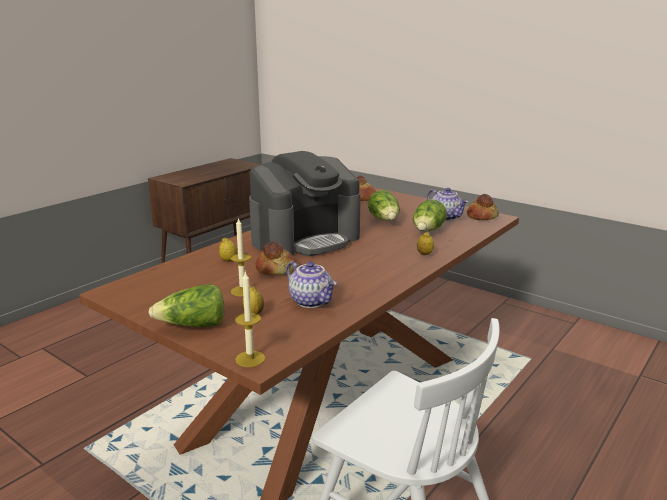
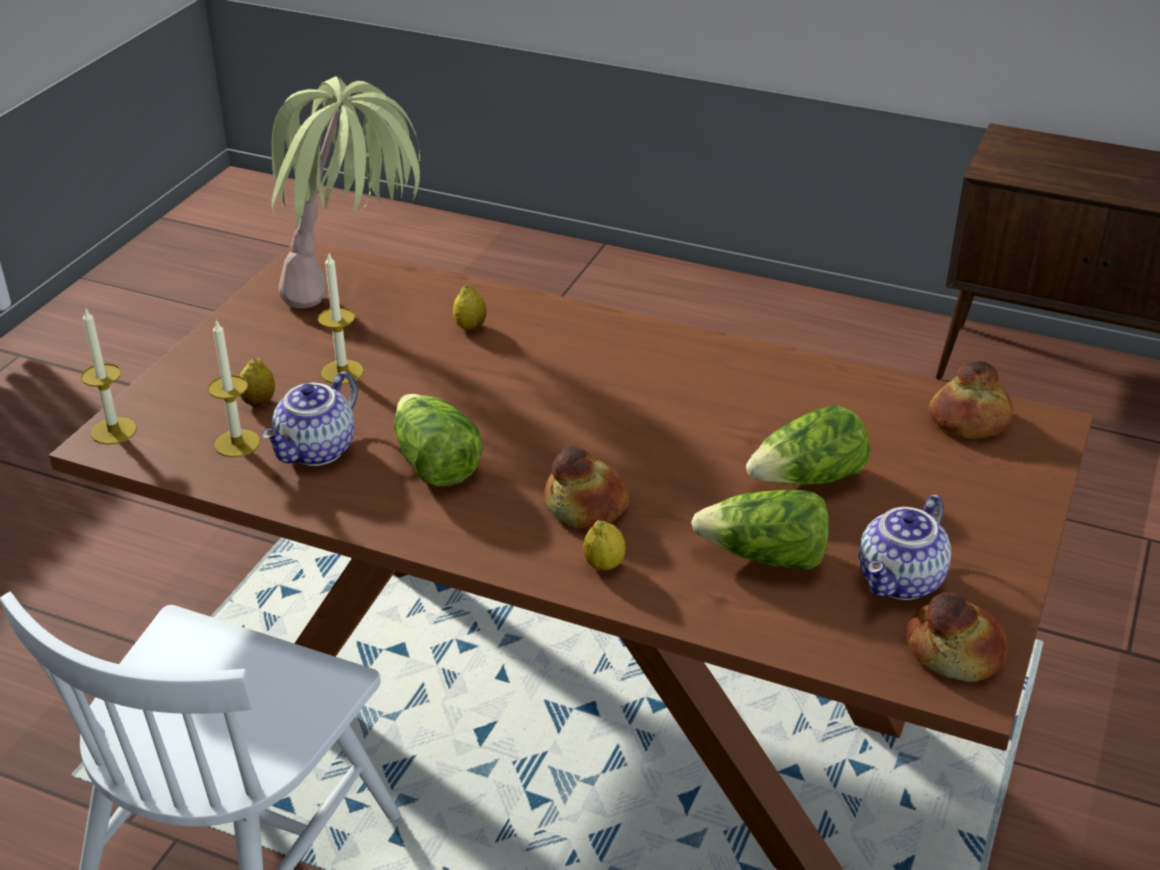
camera: 75 degrees right, 15 degrees up
lettuce [148,284,224,327] -> lettuce moved to [394,394,483,486]
coffee machine [249,151,361,256] -> none
bread [255,242,297,275] -> bread moved to [544,446,629,529]
none -> candle [208,319,260,457]
none -> potted plant [271,77,420,308]

